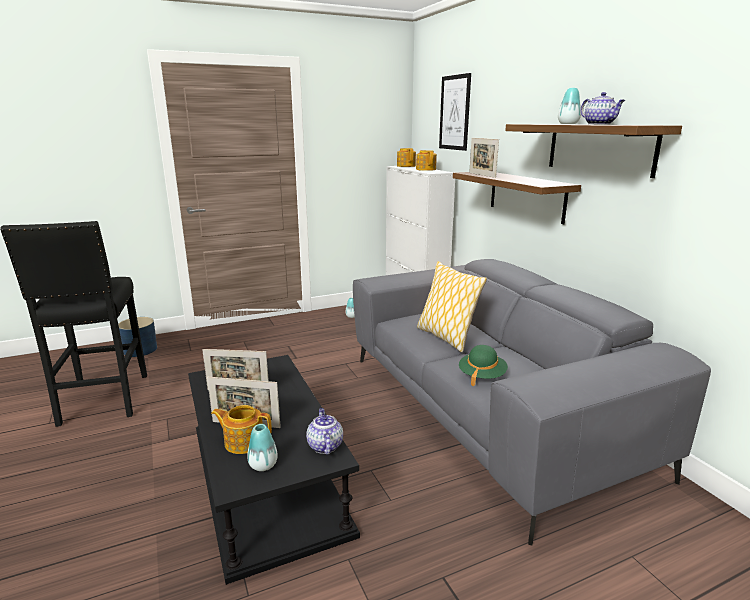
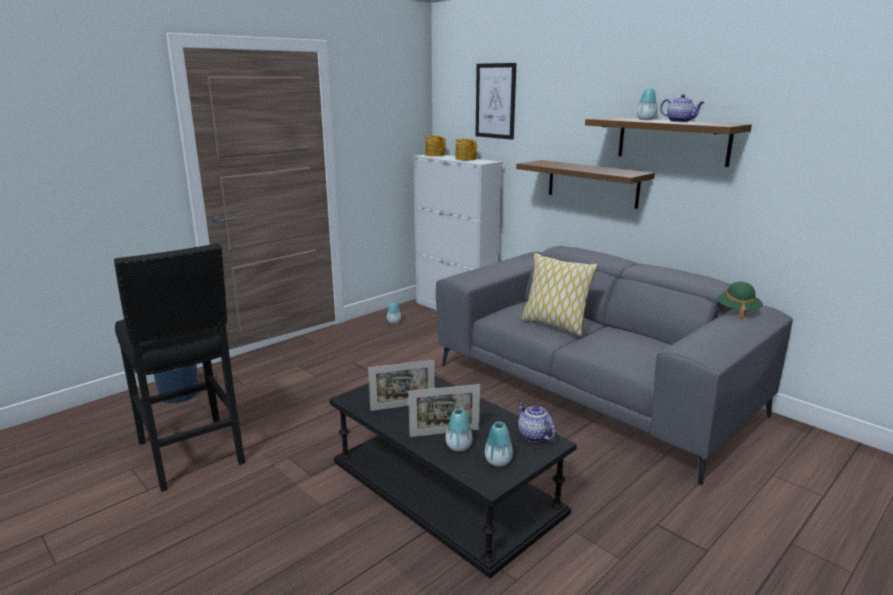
camera: 20 degrees left, 0 degrees up
teapot [211,405,272,454] -> vase [446,408,472,452]
green hat [459,345,508,387] -> green hat moved to [716,282,763,319]
picture frame [469,138,499,178] -> none

